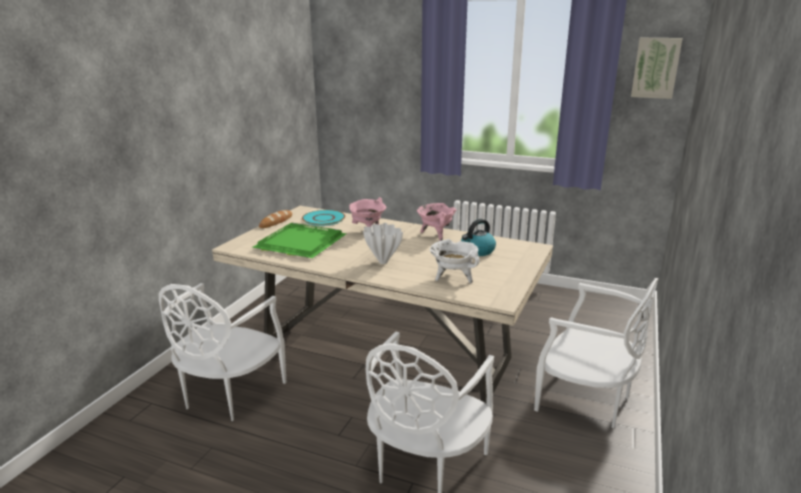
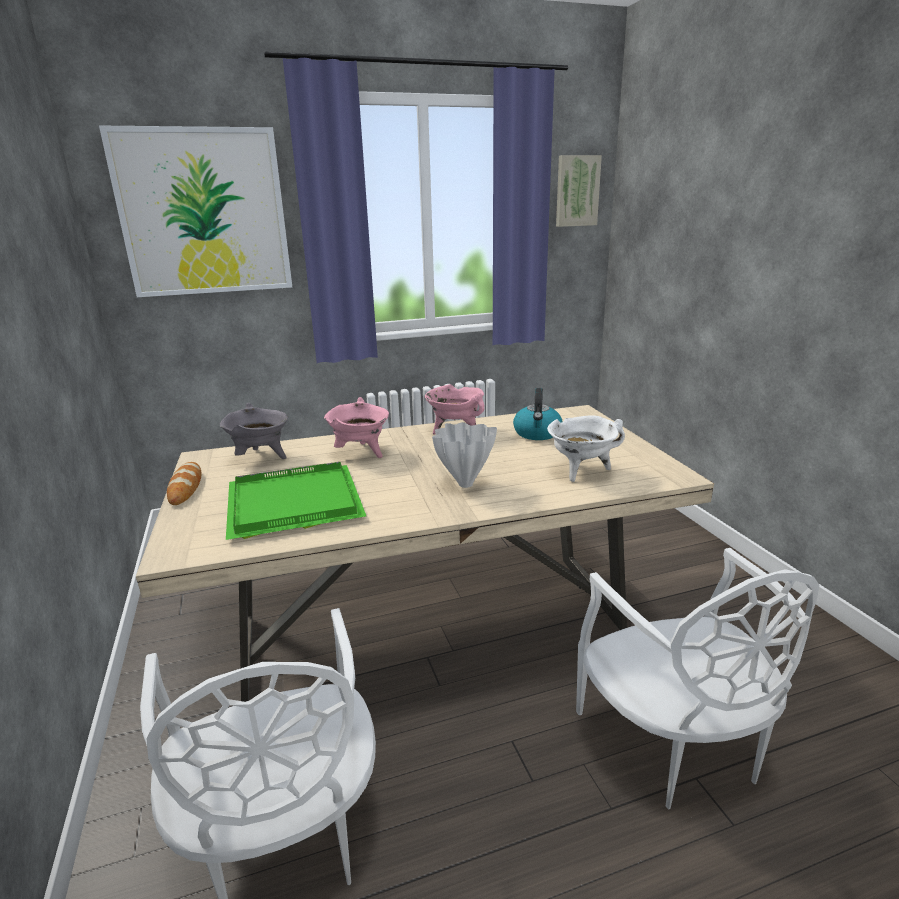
camera: 40 degrees left, 0 degrees up
turquoise plate [302,210,345,226] -> grey cooking pot [220,403,288,459]
white chair [534,278,659,428] -> none
none -> picture [99,126,292,297]

